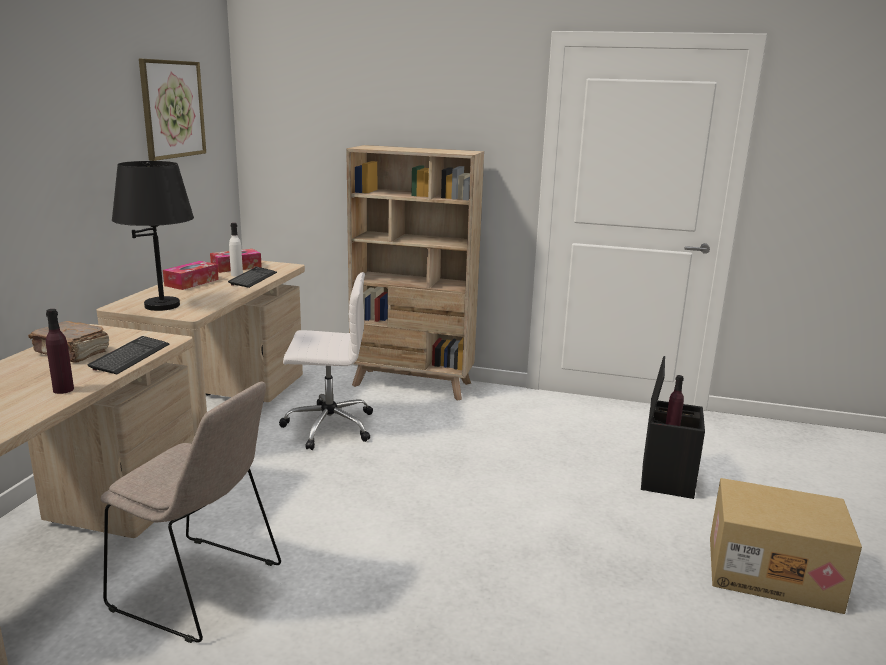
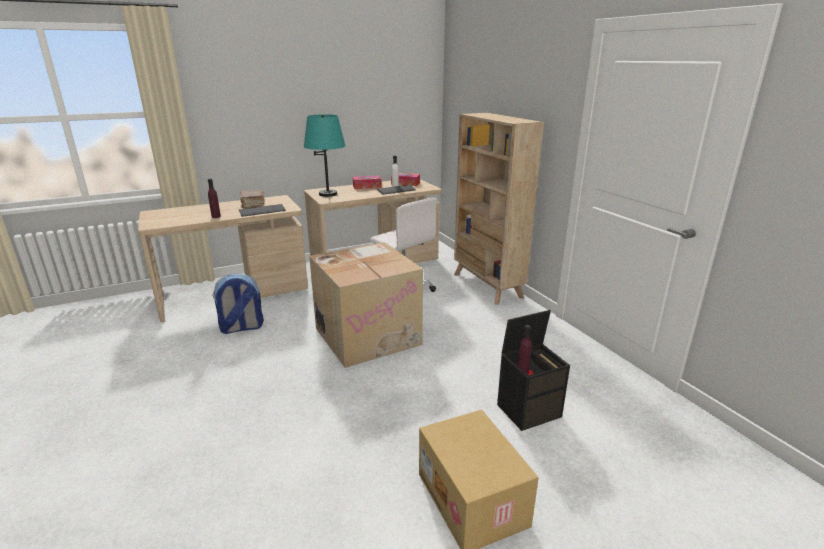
camera: 50 degrees right, 5 degrees up
beige chair [101,381,281,643] -> backpack [212,274,264,334]
black table lamp [112,161,194,311] -> turquoise table lamp [304,114,345,197]
picture [139,59,206,161] -> none
none -> cardboard box [309,242,423,368]

